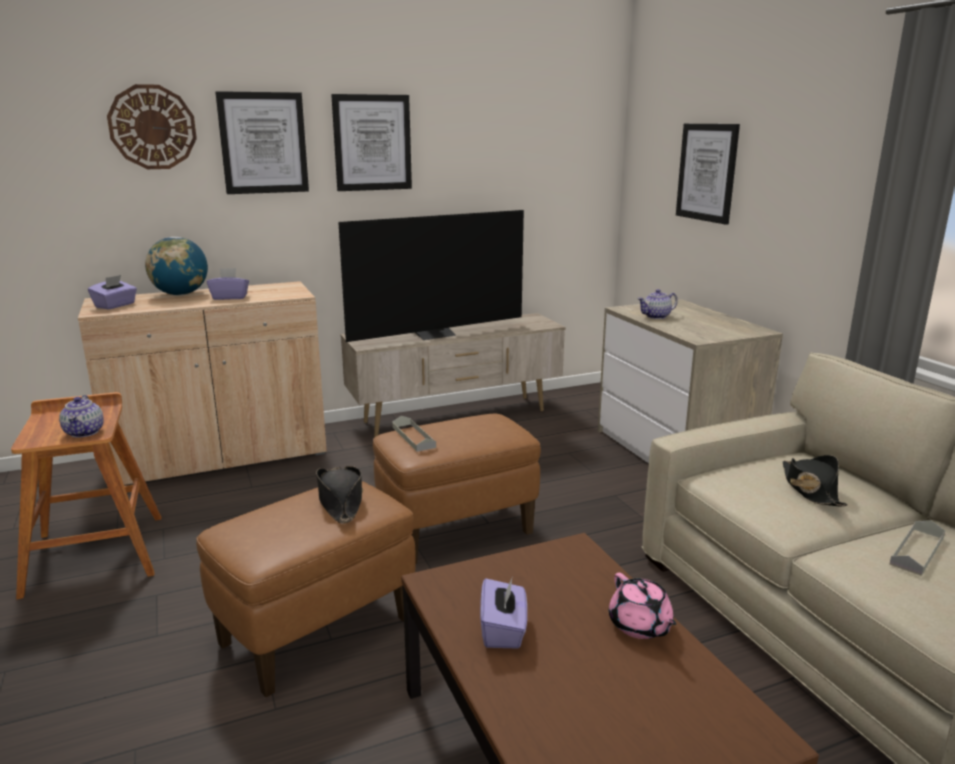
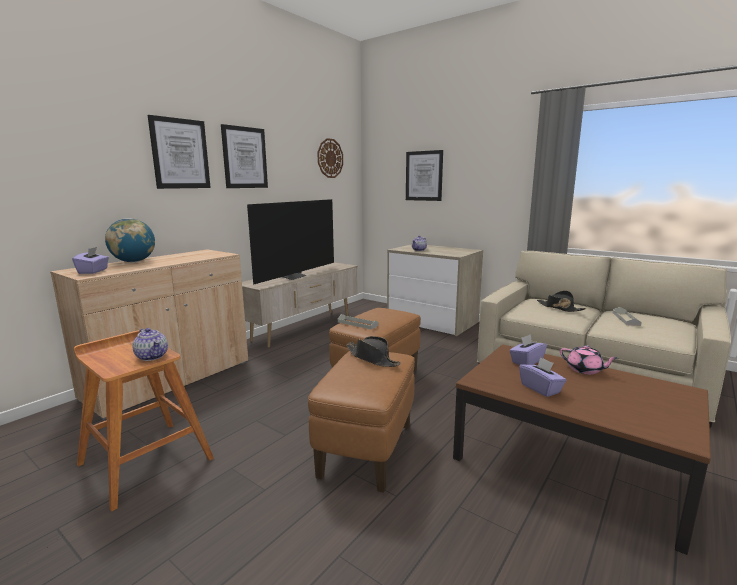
camera: 30 degrees left, 5 degrees down
wall clock [107,84,197,169] -> wall clock moved to [317,138,343,178]
purple tissue box [207,268,249,300] -> purple tissue box moved to [509,334,547,365]

